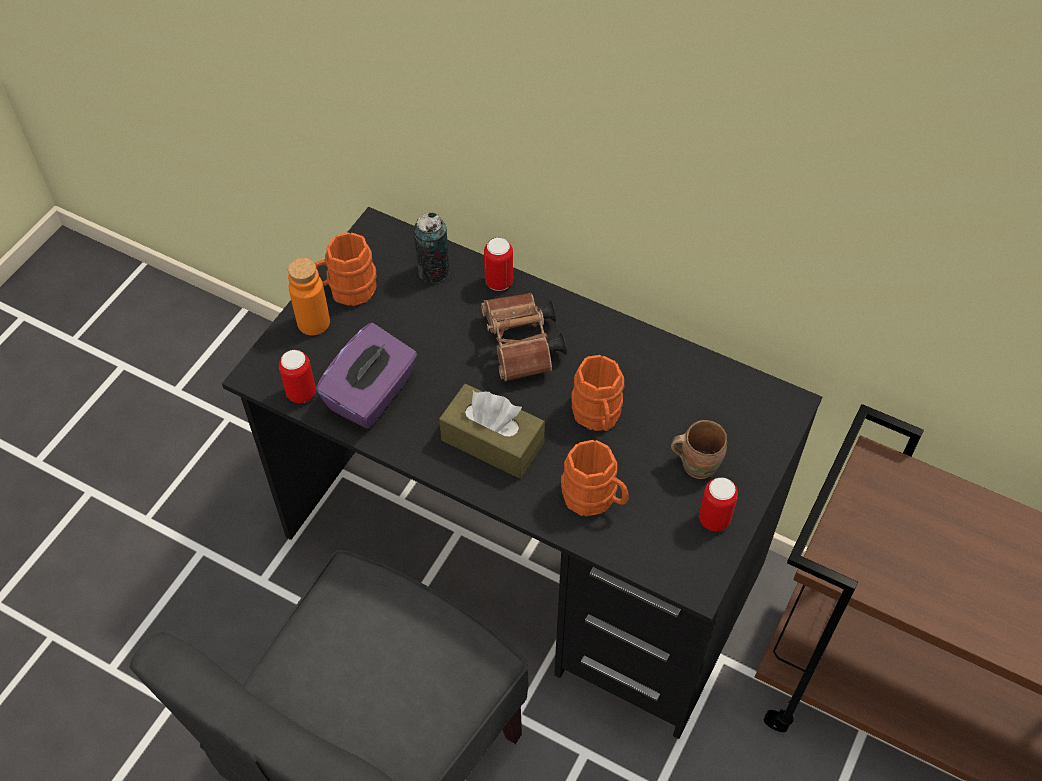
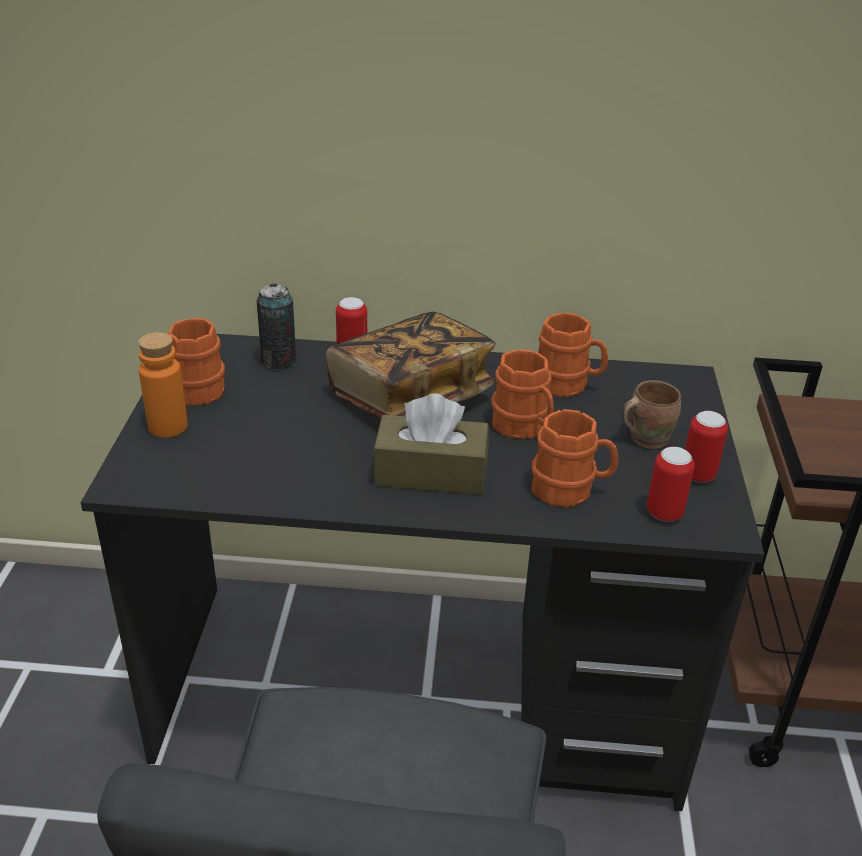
camera: 25 degrees left, 20 degrees down
can [279,350,316,403] -> can moved to [647,447,695,521]
purple tissue box [316,323,417,428] -> none
brown binoculars [481,293,567,381] -> book [326,311,496,419]
none -> orange mug [538,313,608,398]

